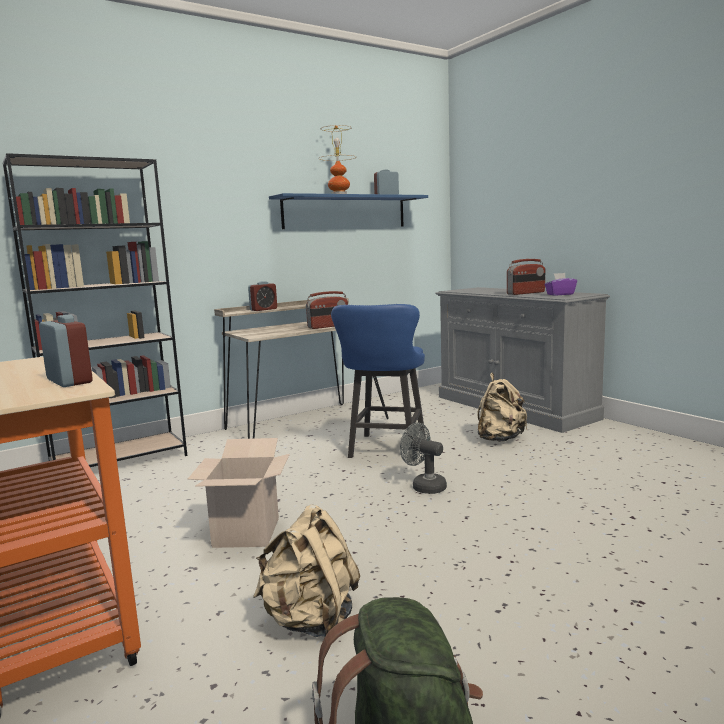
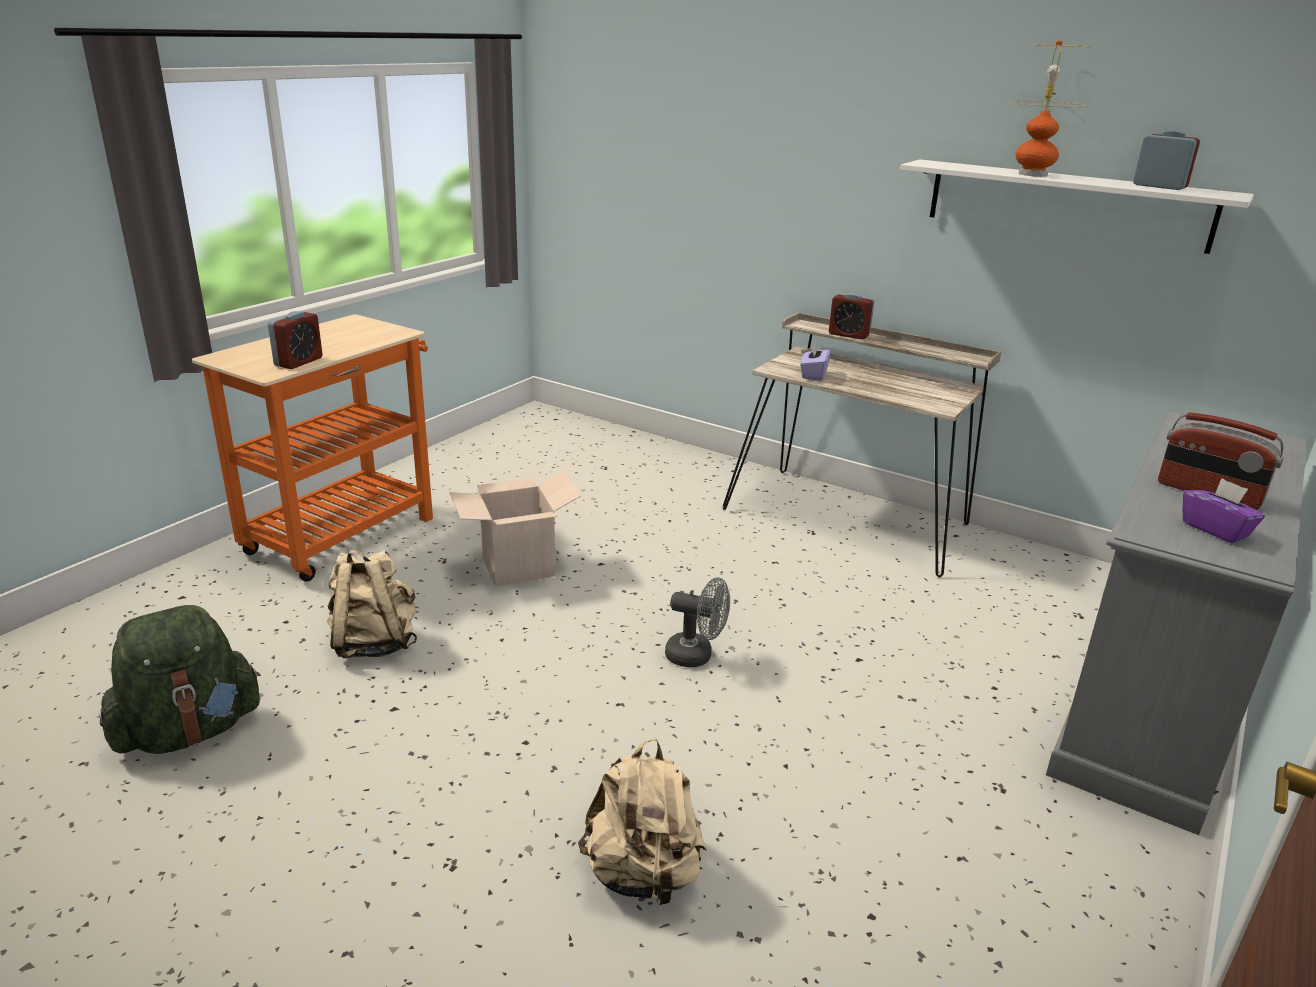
camera: 65 degrees right, 15 degrees up
beige bookcase [3,153,187,467] -> none
blue shelf [269,193,428,229] -> white shelf [900,159,1254,254]
radio [306,291,348,329] -> none
blue stool [331,304,426,461] -> none
grey fan [400,423,447,494] -> grey fan turned 90 degrees clockwise [665,577,730,667]
beige backpack [478,372,528,442] -> beige backpack moved to [578,739,707,909]
none -> purple tissue box [800,341,831,381]

